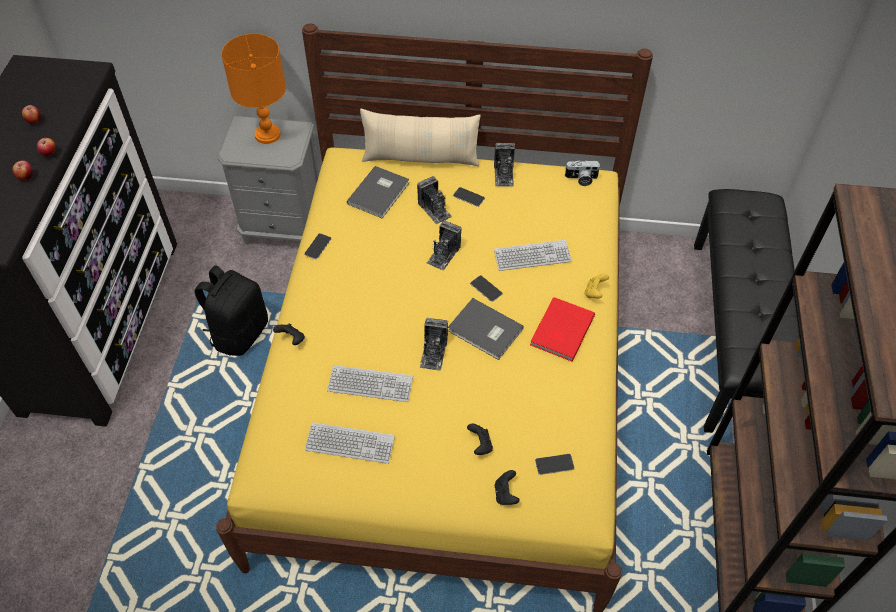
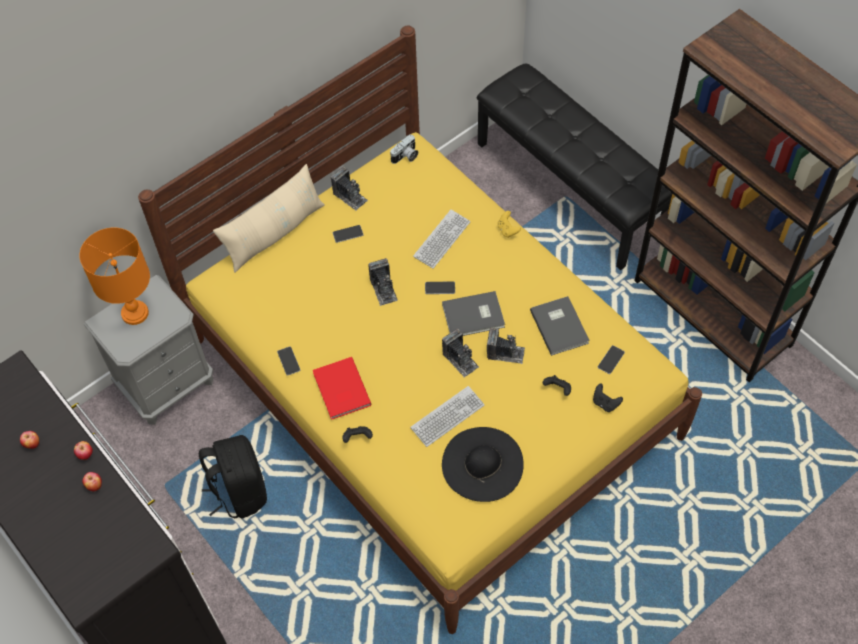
camera: 45 degrees left, 5 degrees up
keyboard [305,422,395,464] -> black hat [442,427,524,502]
grey book [347,166,409,218] -> grey book moved to [530,296,590,356]
camera [417,176,452,225] -> camera moved to [487,327,525,364]
red book [530,297,595,361] -> red book moved to [313,357,372,420]

